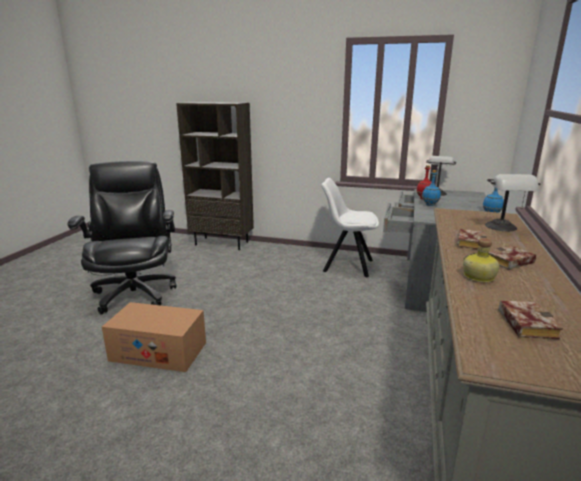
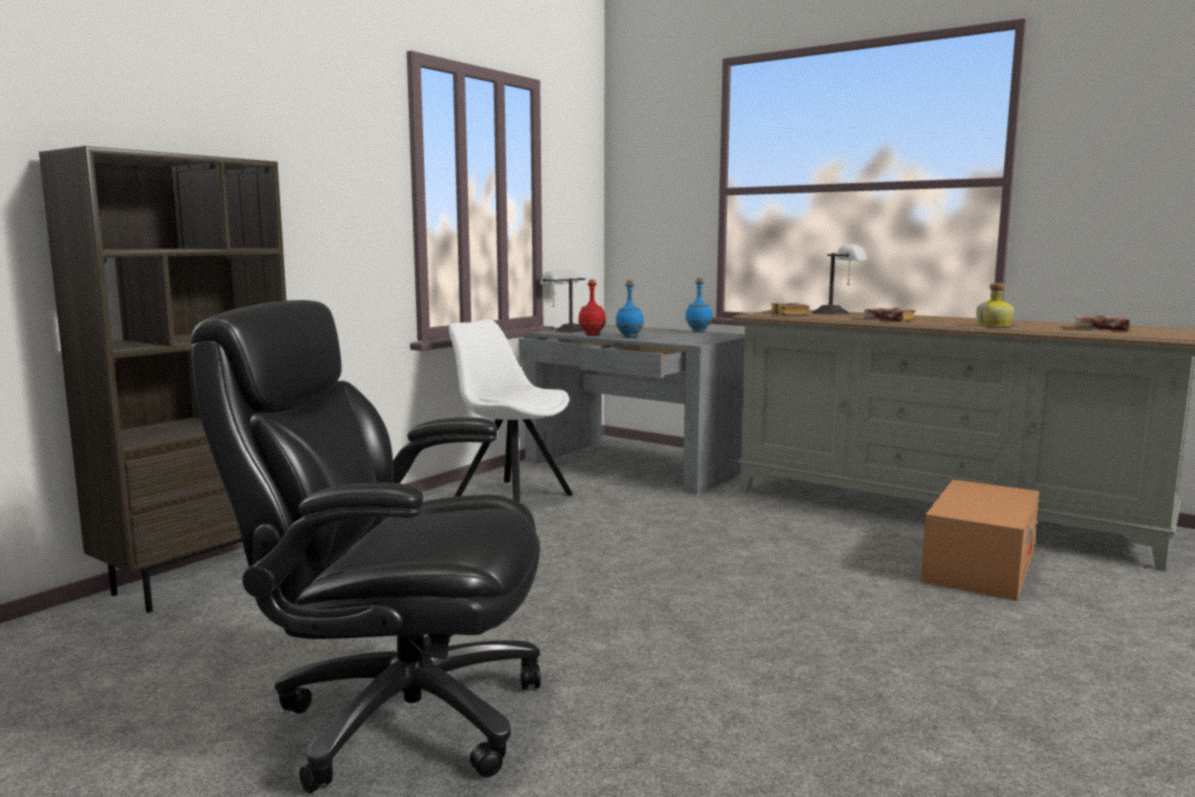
camera: 70 degrees left, 10 degrees down
cardboard box [102,302,206,372] -> cardboard box moved to [920,479,1039,601]
white chair [321,178,379,277] -> white chair turned 90 degrees clockwise [449,319,573,502]
book [488,246,536,270] -> book moved to [771,303,810,315]

